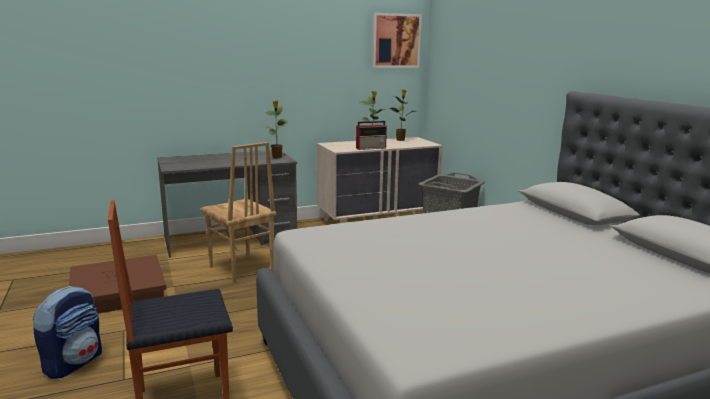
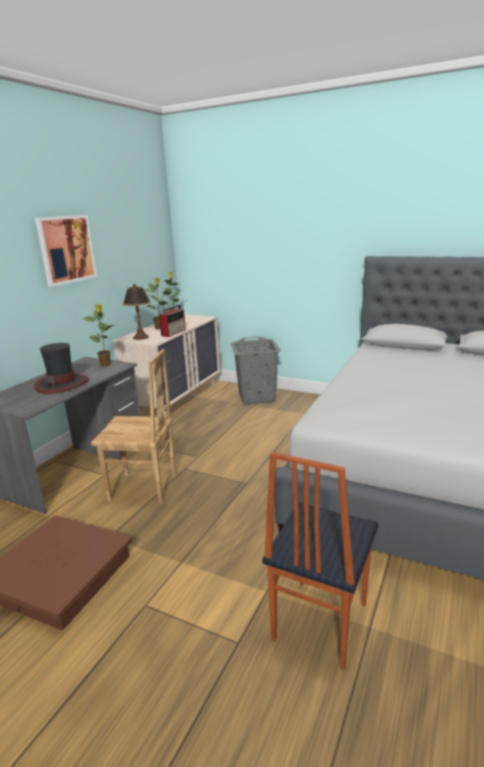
camera: 40 degrees left, 5 degrees up
backpack [33,286,102,379] -> none
picture [372,13,422,68] -> picture moved to [35,215,97,287]
none -> hat [34,343,89,394]
none -> table lamp [123,284,151,340]

